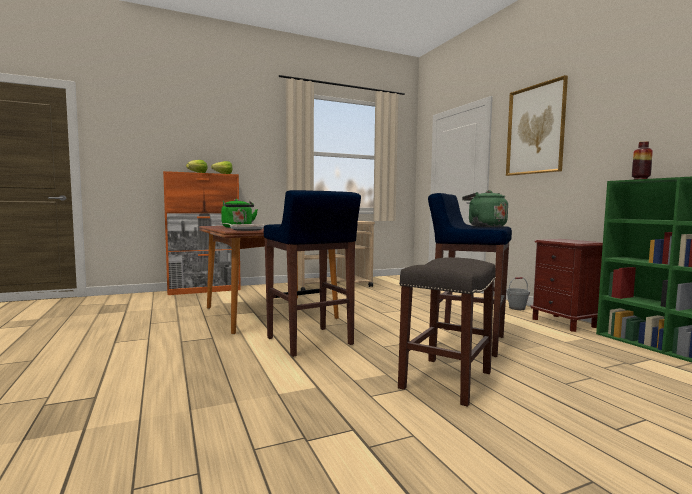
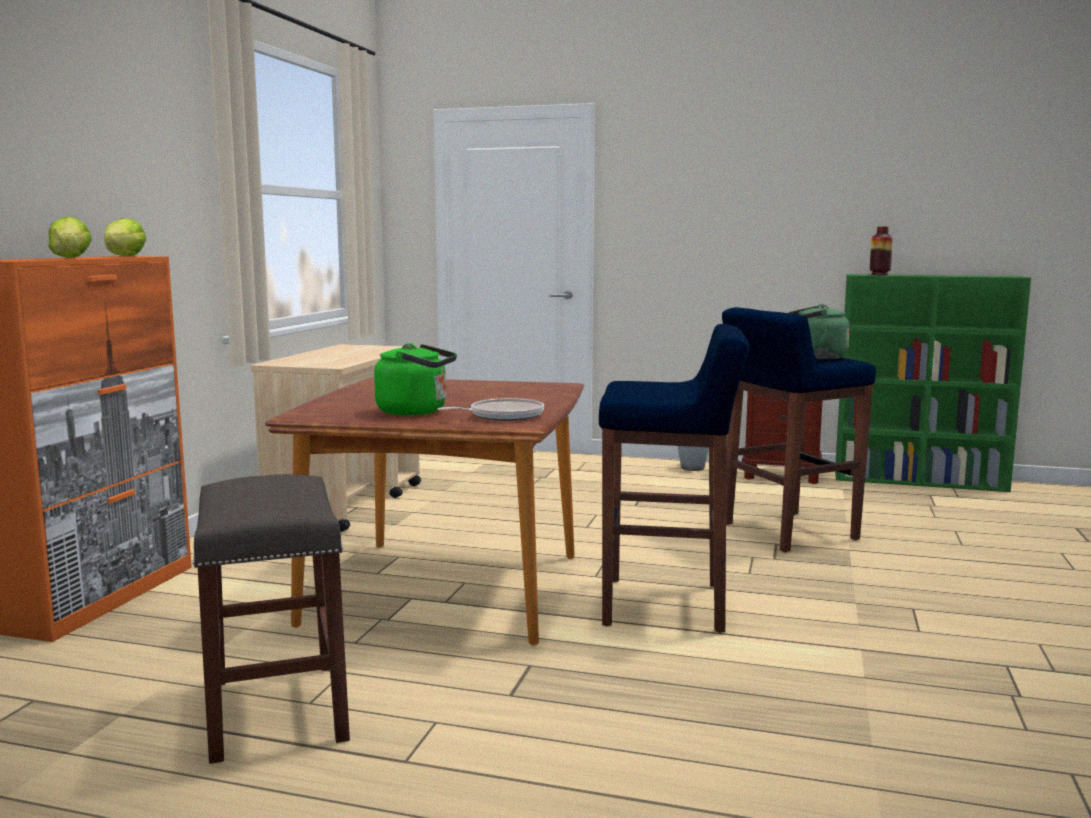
camera: 50 degrees left, 5 degrees up
grey stool [398,257,496,407] -> grey stool moved to [193,474,350,764]
picture [506,75,568,176] -> none

